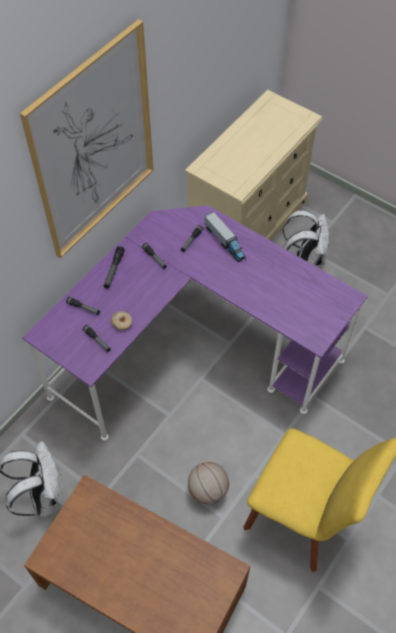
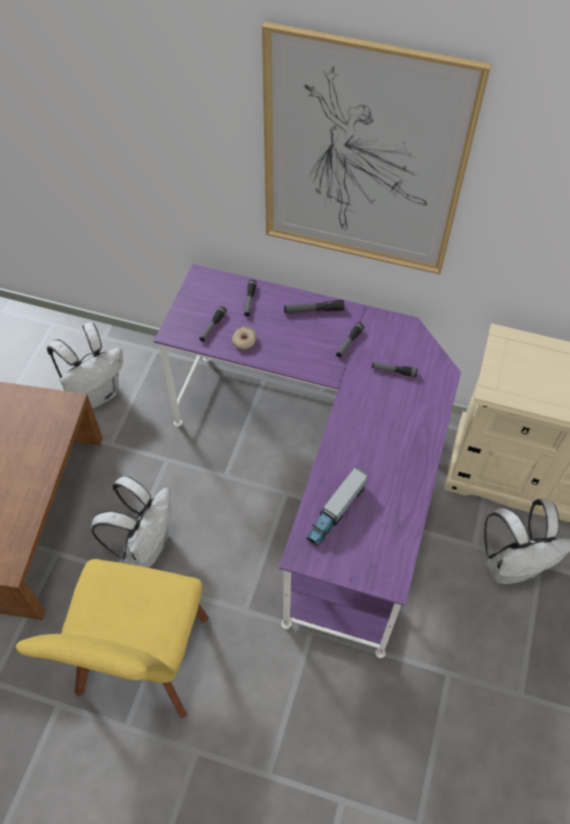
camera: 70 degrees right, 0 degrees up
basketball [188,462,229,504] -> white backpack [91,476,171,568]
toy truck [205,212,246,262] -> toy truck moved to [306,467,368,547]

